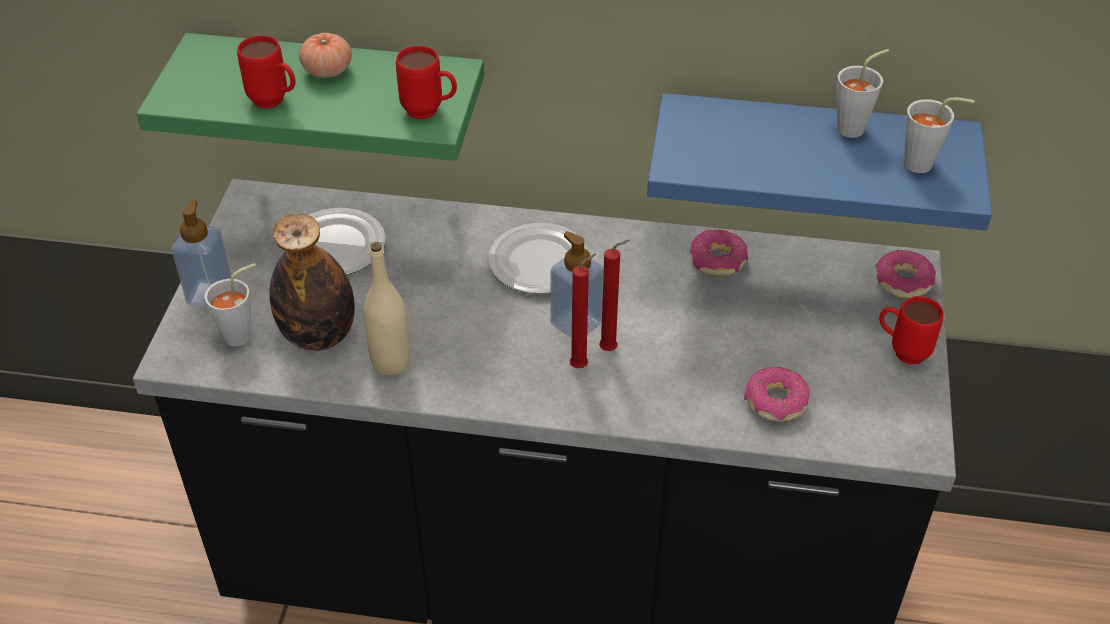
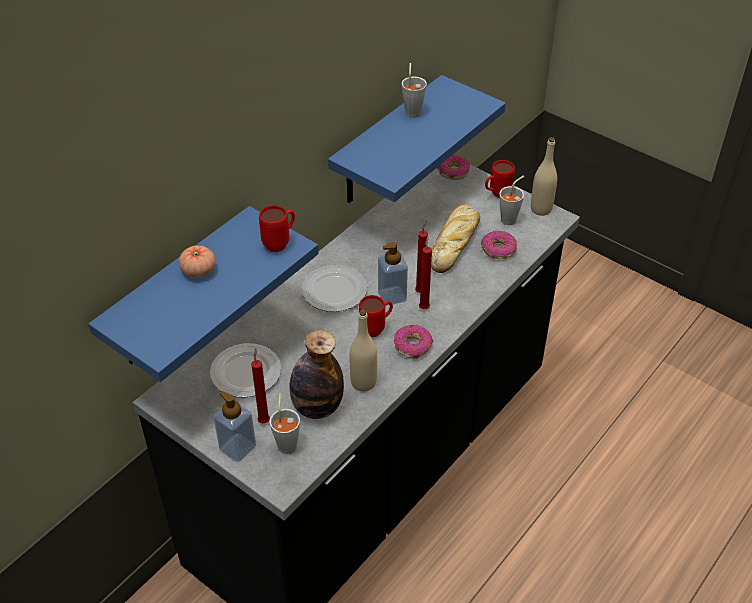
camera: 60 degrees left, 0 degrees up
green shelf [136,33,484,161] -> blue shelf [88,206,318,382]
red mug [237,35,296,108] -> red mug moved to [359,295,393,337]
donut [690,230,748,276] -> donut moved to [394,325,433,359]
grey cup [904,97,975,173] -> grey cup moved to [499,176,524,225]
none -> red candle [251,348,270,424]
none -> bread [431,205,480,273]
none -> beige bottle [531,137,557,216]

